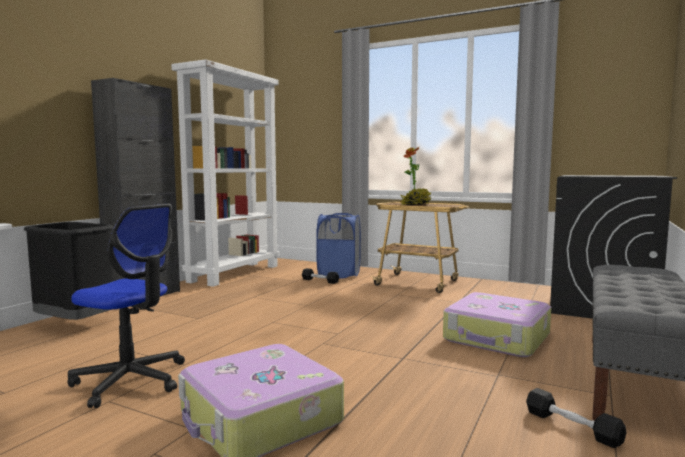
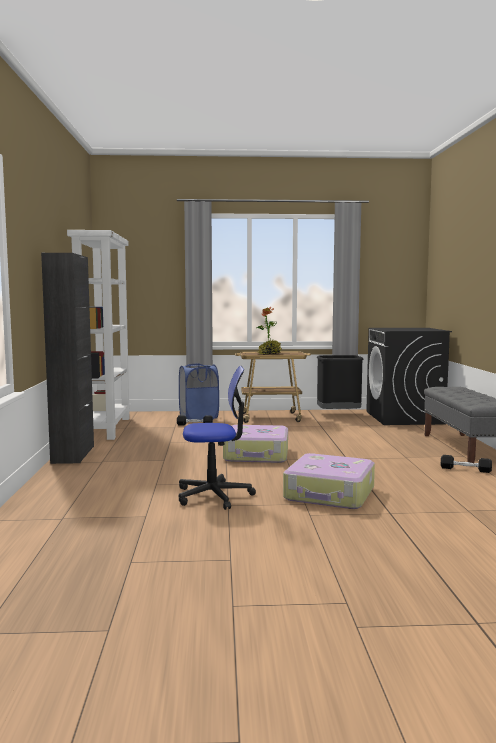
camera: 30 degrees left, 0 degrees up
black trash can [24,222,115,320] -> black trash can moved to [317,355,364,409]
suitcase [443,292,551,357] -> suitcase moved to [223,425,288,463]

